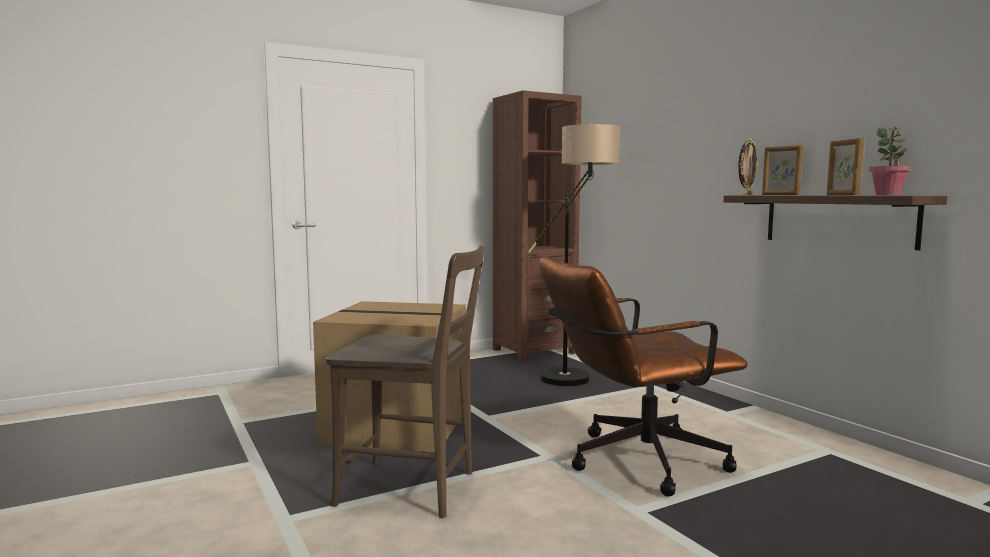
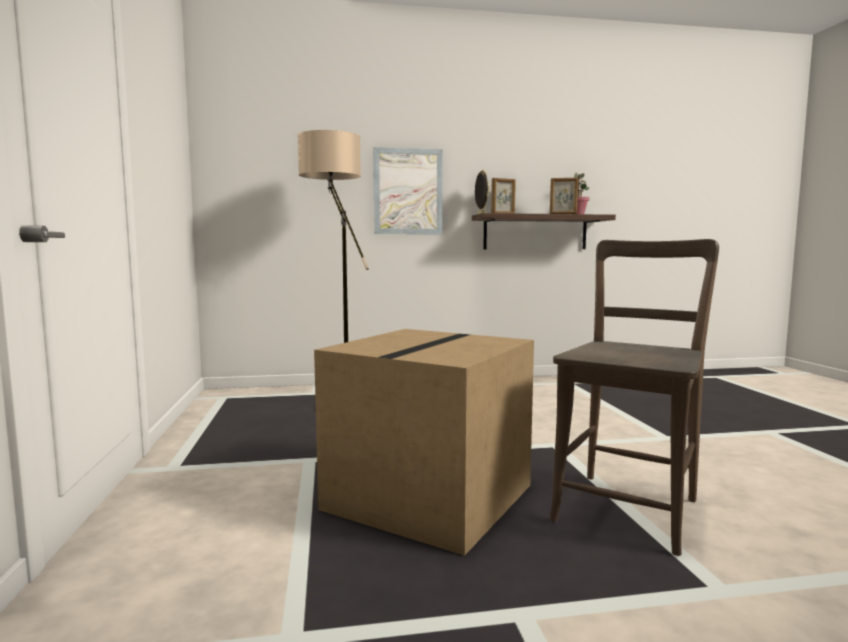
camera: 70 degrees left, 0 degrees up
brown bookcase [493,90,582,362] -> none
brown office chair [539,256,748,496] -> none
none -> picture [373,147,443,234]

